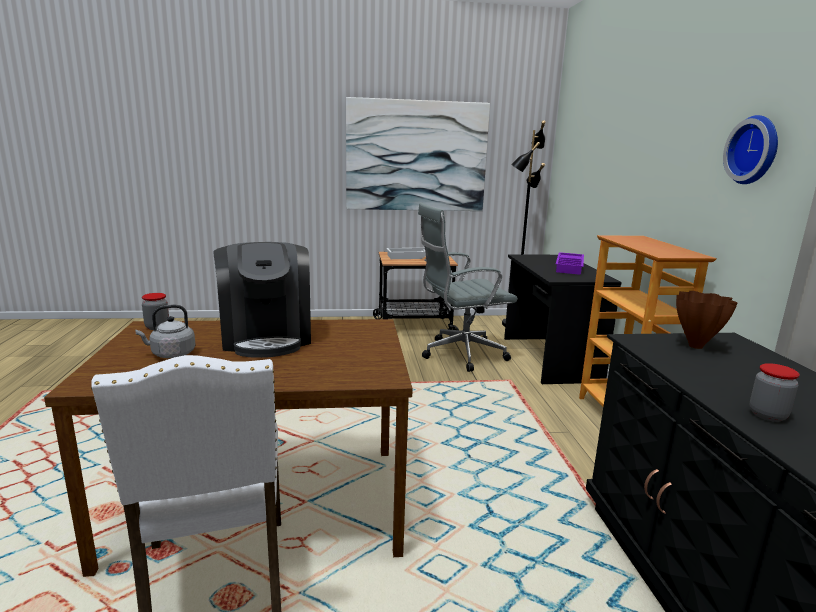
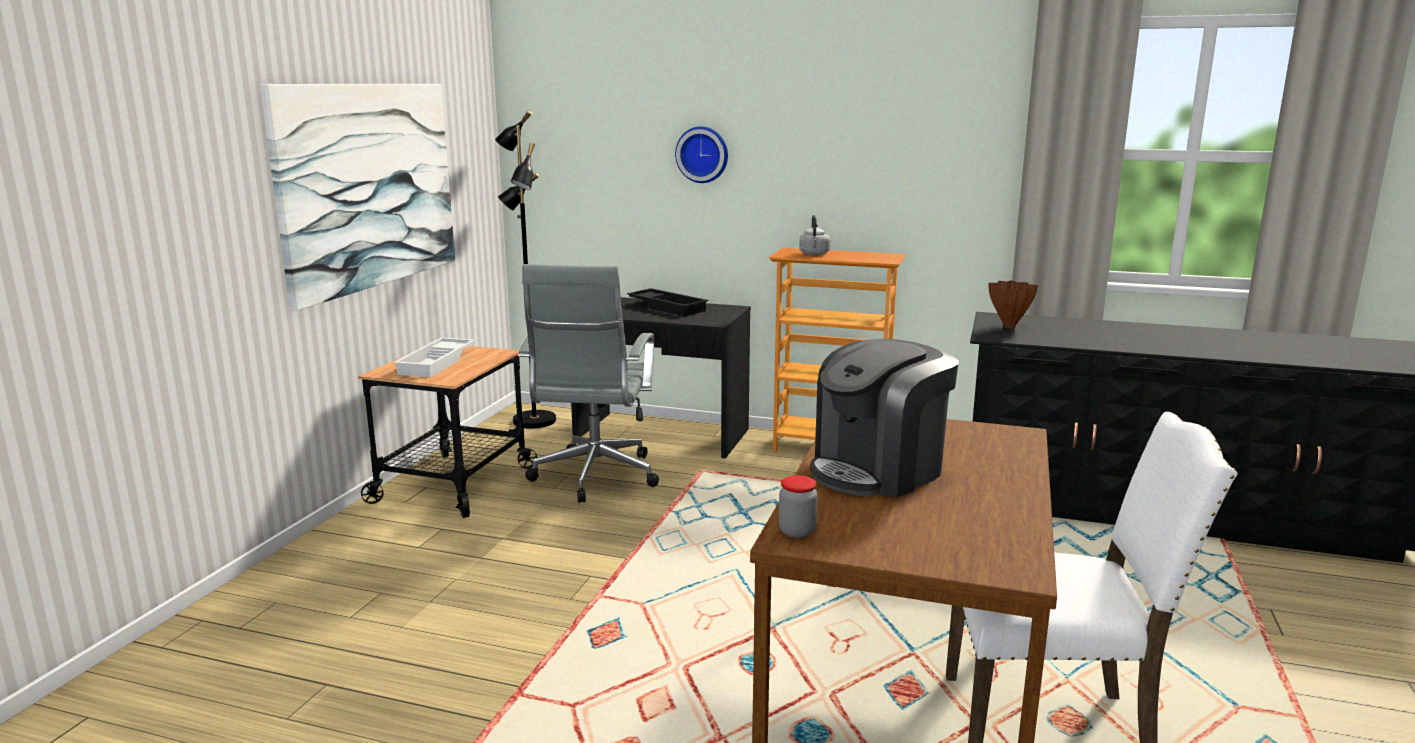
camera: 65 degrees left, 0 degrees up
grey kettle [135,305,196,358] -> grey kettle moved to [799,215,831,255]
coffee machine [213,242,311,358] -> coffee machine turned 135 degrees clockwise [810,339,959,498]
purple tray [555,252,584,275] -> black tray [627,288,709,316]
wall clock [723,115,778,184] -> wall clock moved to [675,126,728,183]
jar [750,363,800,422] -> none

